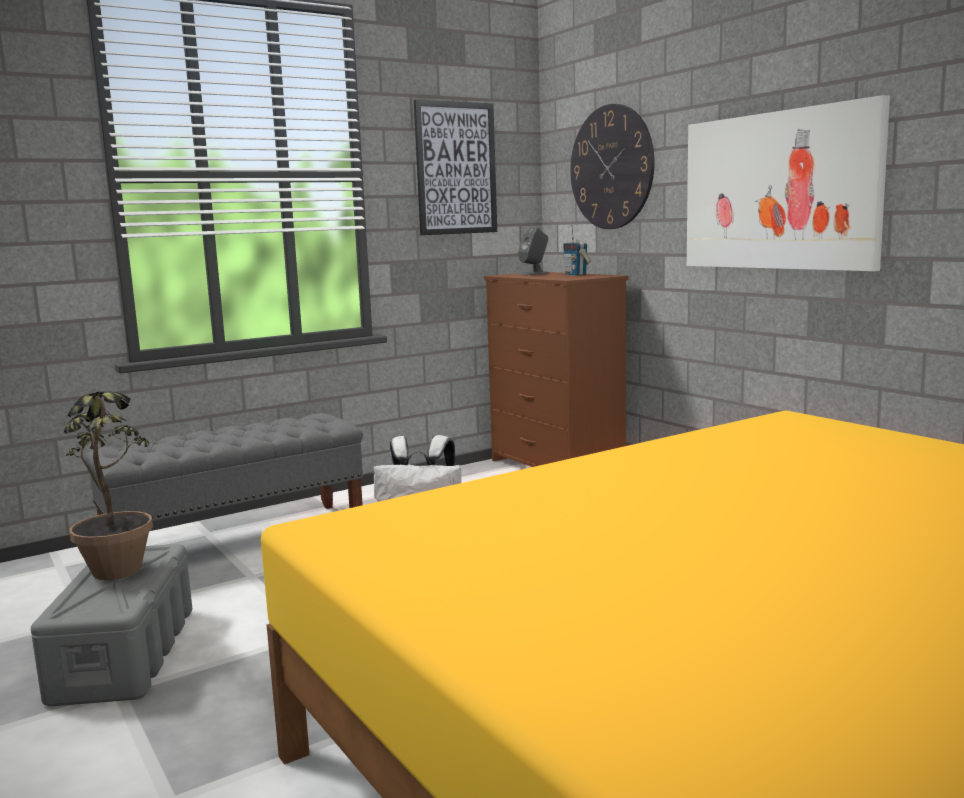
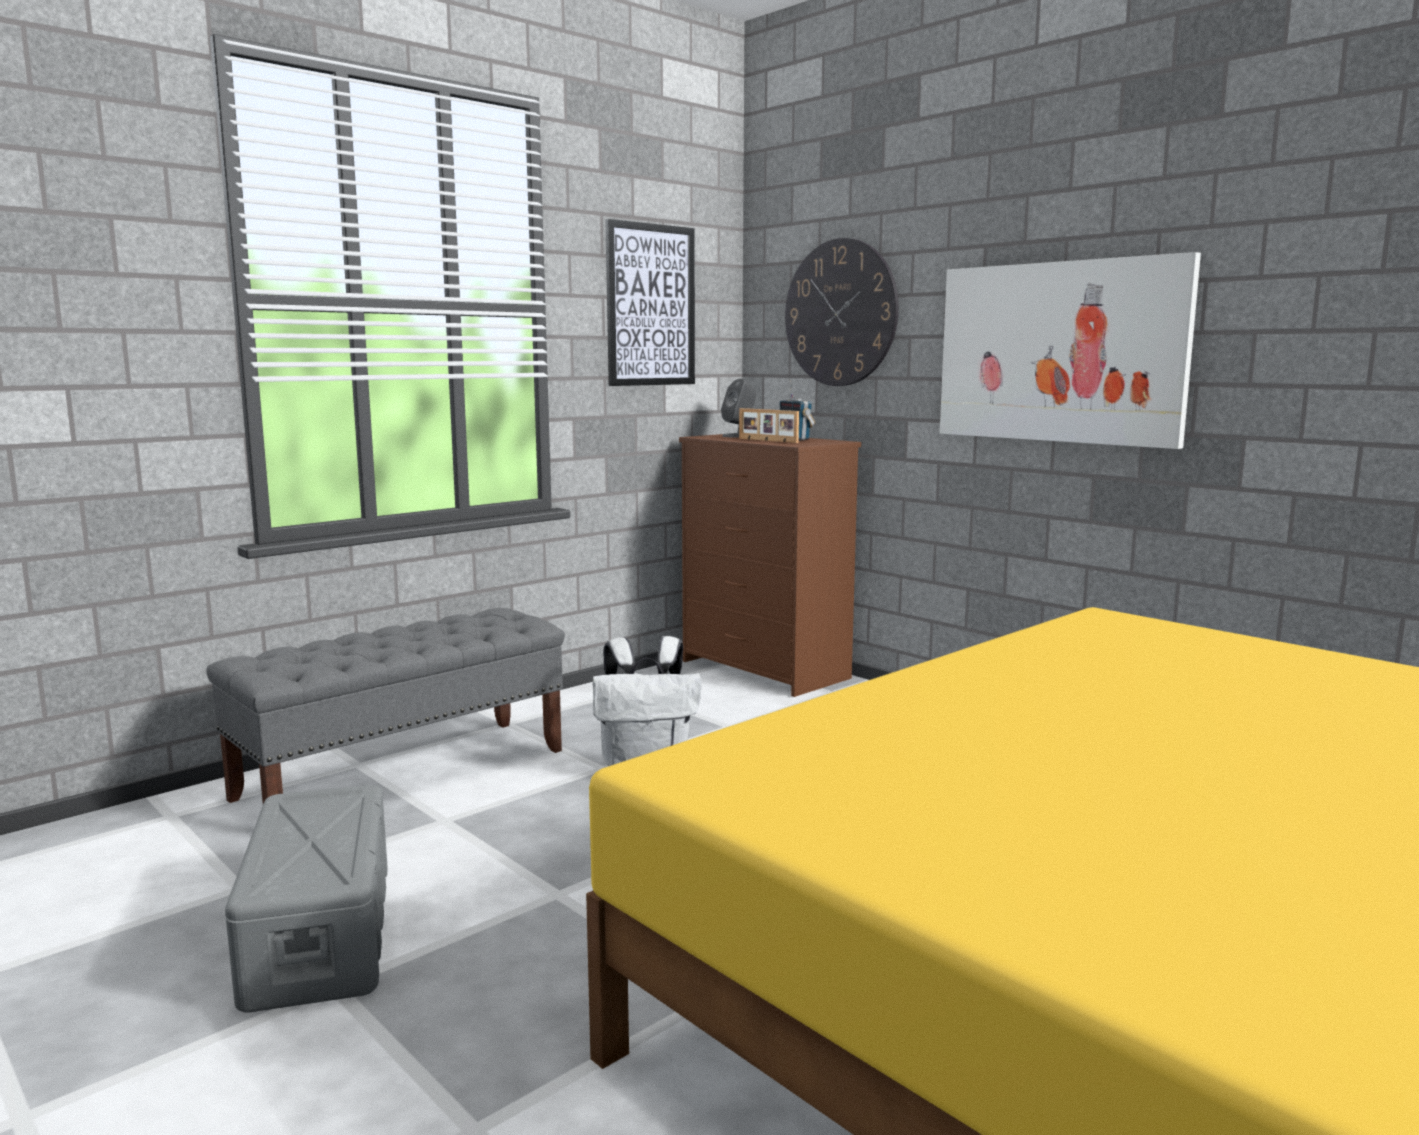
camera: 10 degrees left, 0 degrees up
potted plant [64,391,153,580] -> none
none -> picture frame [739,408,799,443]

